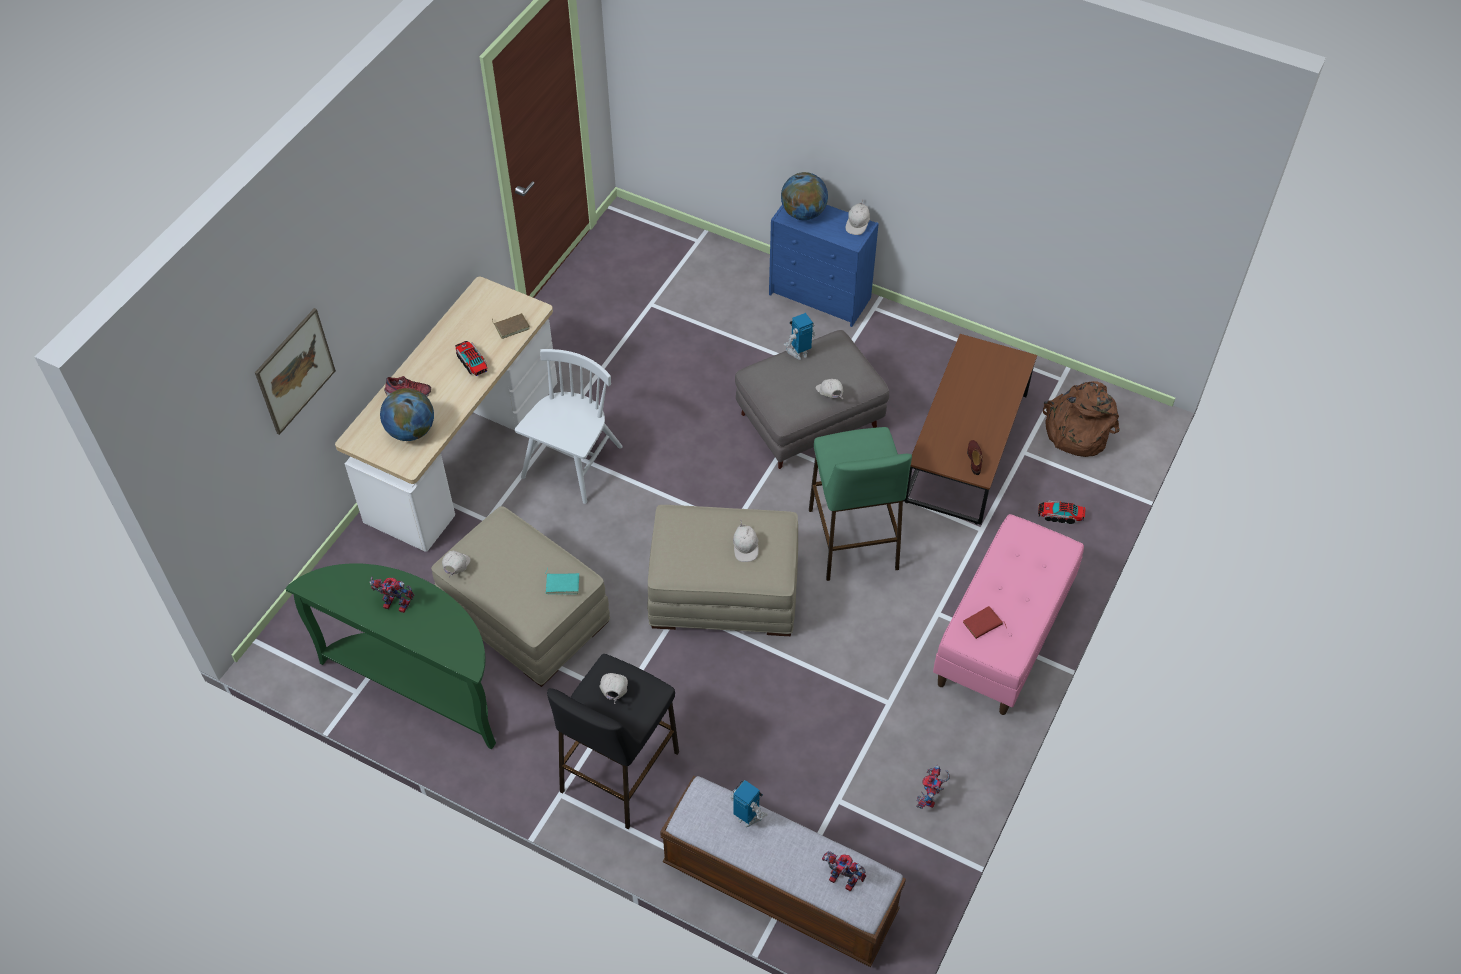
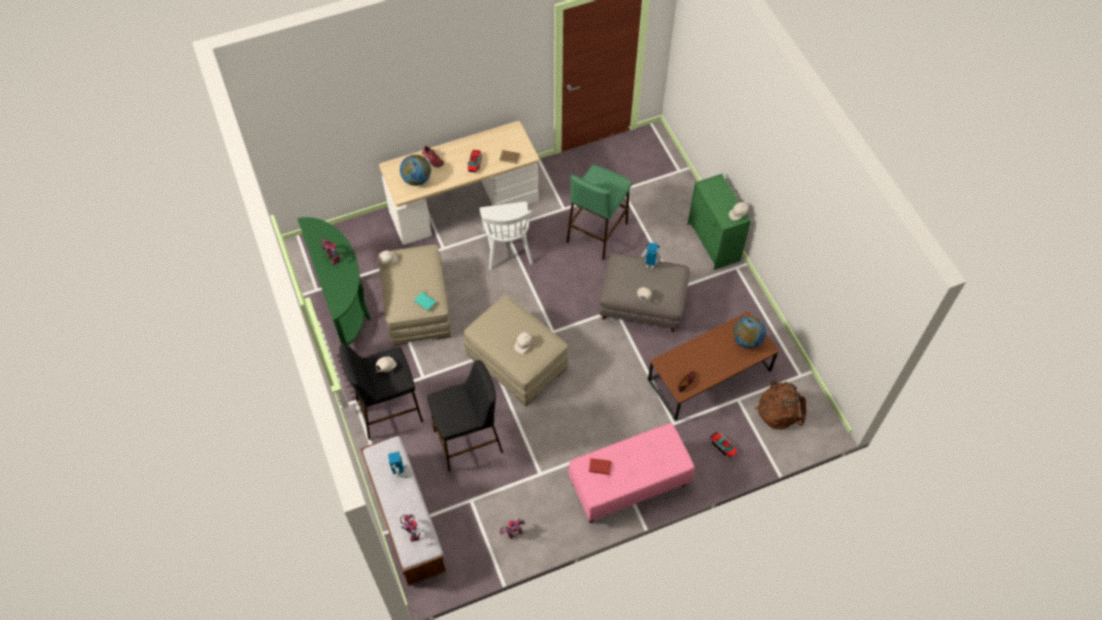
camera: 40 degrees right, 5 degrees up
picture [255,308,336,435] -> none
white chair [515,349,623,504] -> white chair turned 105 degrees clockwise [480,202,533,270]
blue dresser [769,205,879,327] -> green dresser [688,174,751,270]
globe [781,172,828,220] -> globe moved to [733,316,766,349]
green stool [809,427,912,581] -> green stool moved to [567,165,632,260]
none -> black stool [427,360,503,472]

